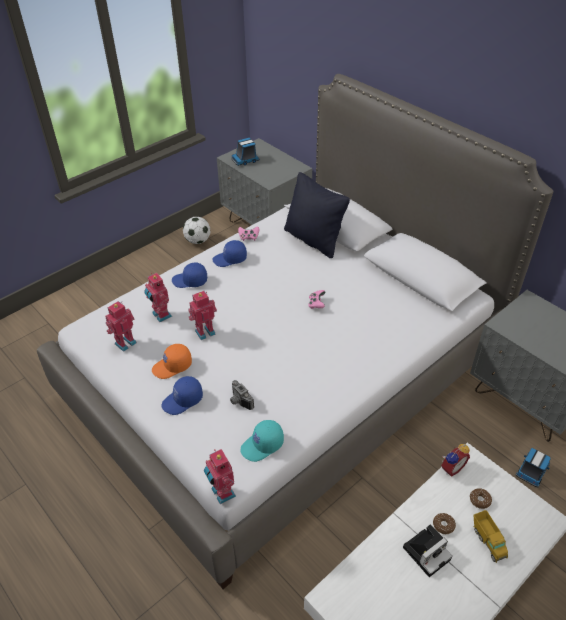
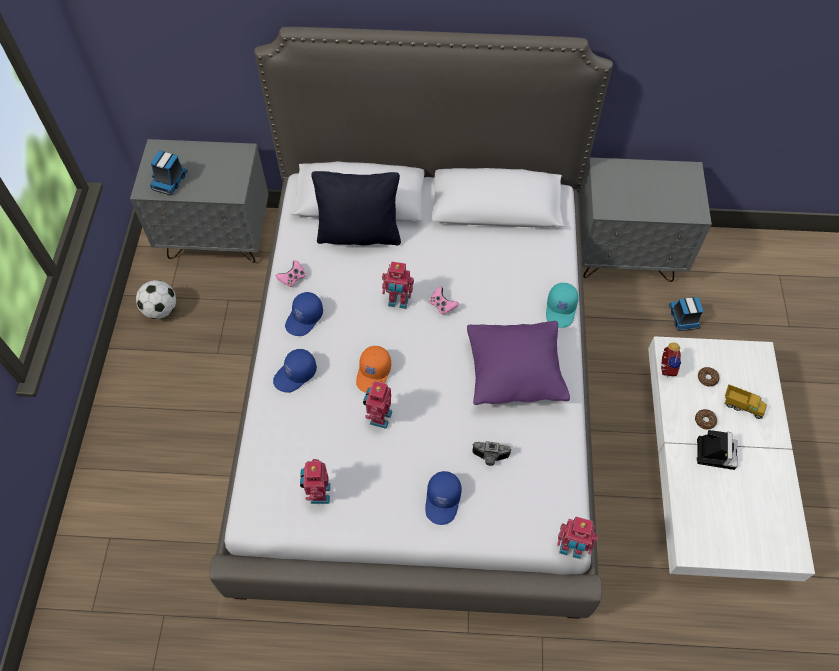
camera: 45 degrees left, 15 degrees up
toy robot [144,273,172,322] -> toy robot moved to [382,261,414,309]
orange cap [152,344,192,379] -> orange cap moved to [356,346,391,393]
turquoise cap [240,420,284,462] -> turquoise cap moved to [546,283,579,328]
none -> purple pillow [467,321,570,405]

